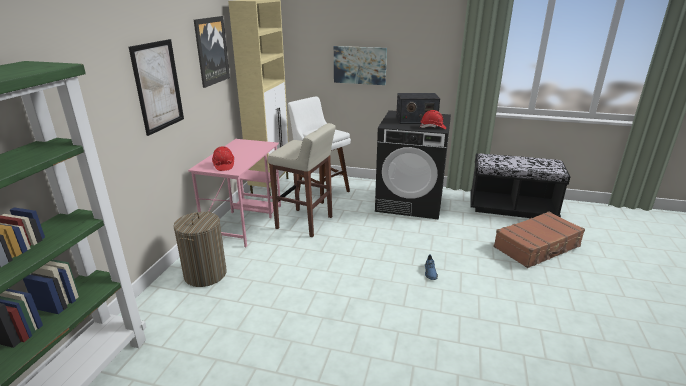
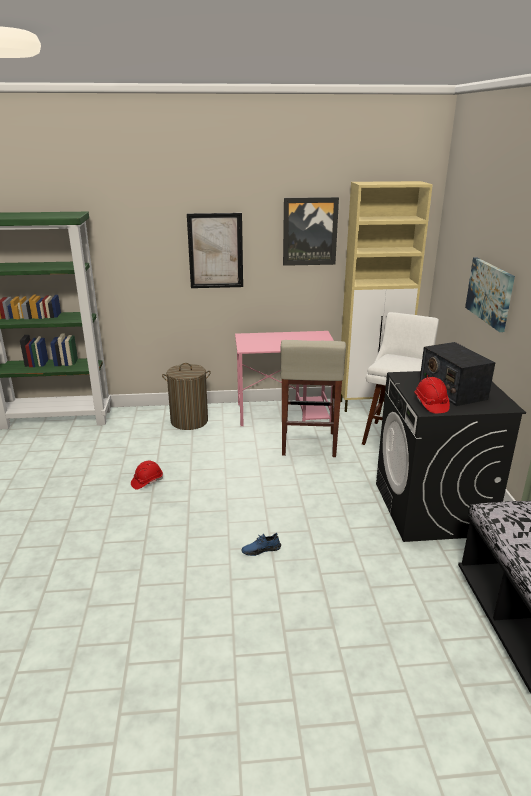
camera: 70 degrees right, 0 degrees up
red hard hat [212,146,234,171] -> red hard hat moved to [131,461,163,490]
brown suitcase [493,211,585,268] -> none

